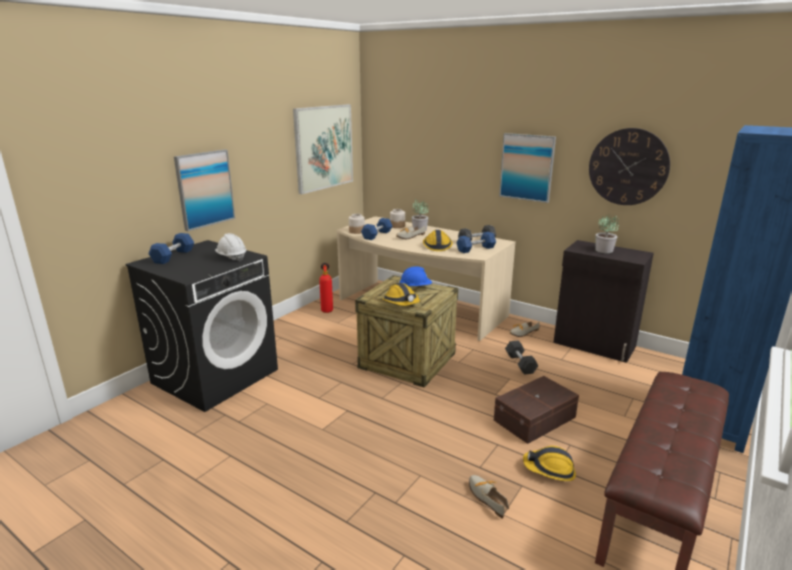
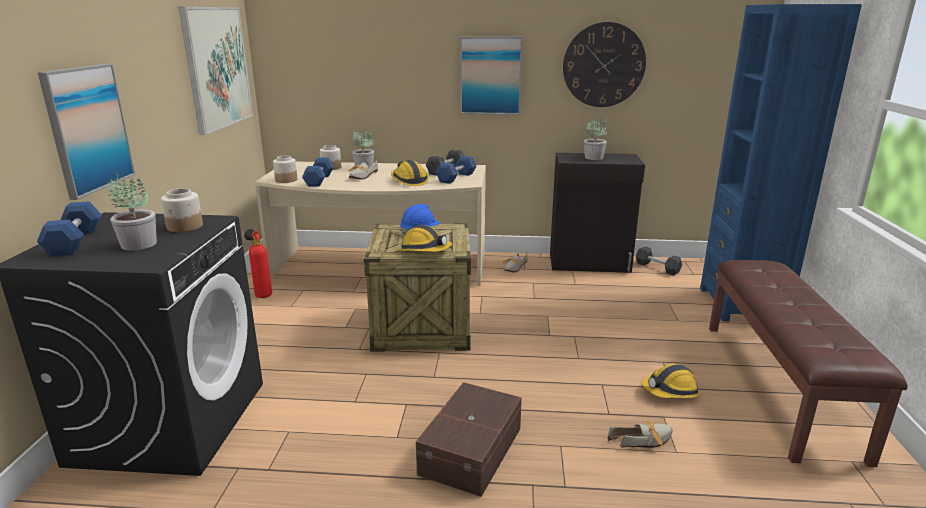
camera: 30 degrees left, 0 degrees up
white hard hat [215,233,246,261] -> jar [161,188,203,232]
shoe [469,475,509,519] -> shoe turned 135 degrees clockwise [607,421,672,448]
brown storage box [494,376,579,444] -> brown storage box moved to [416,382,522,497]
grey dumbbell [505,341,538,375] -> grey dumbbell moved to [636,246,682,275]
none -> potted plant [107,173,157,251]

